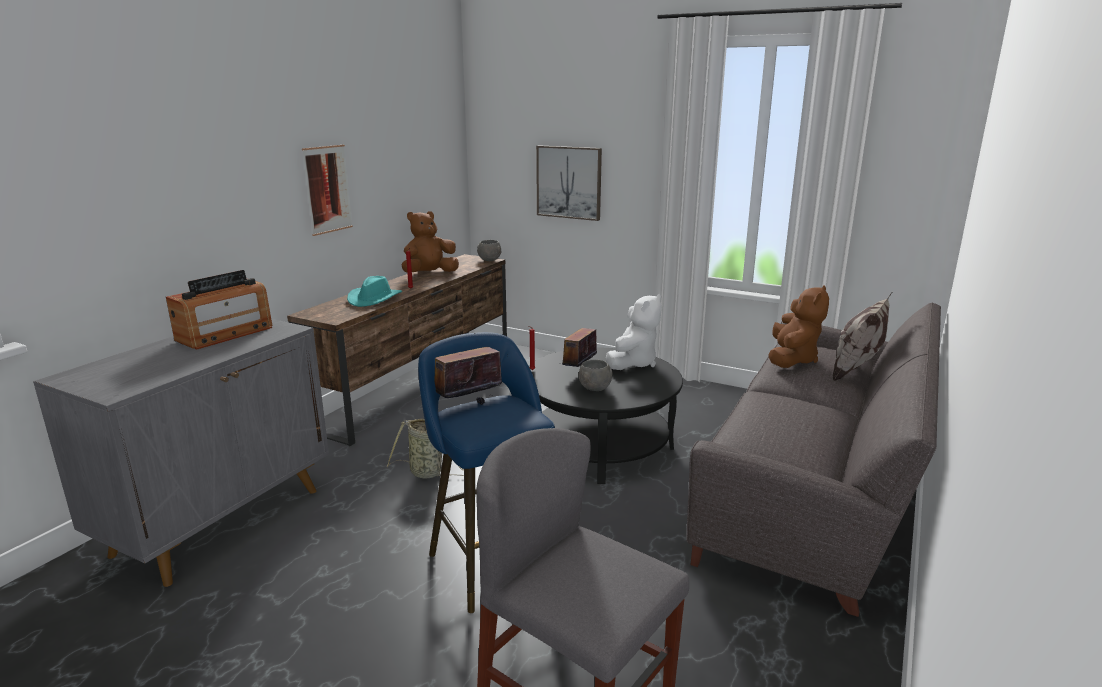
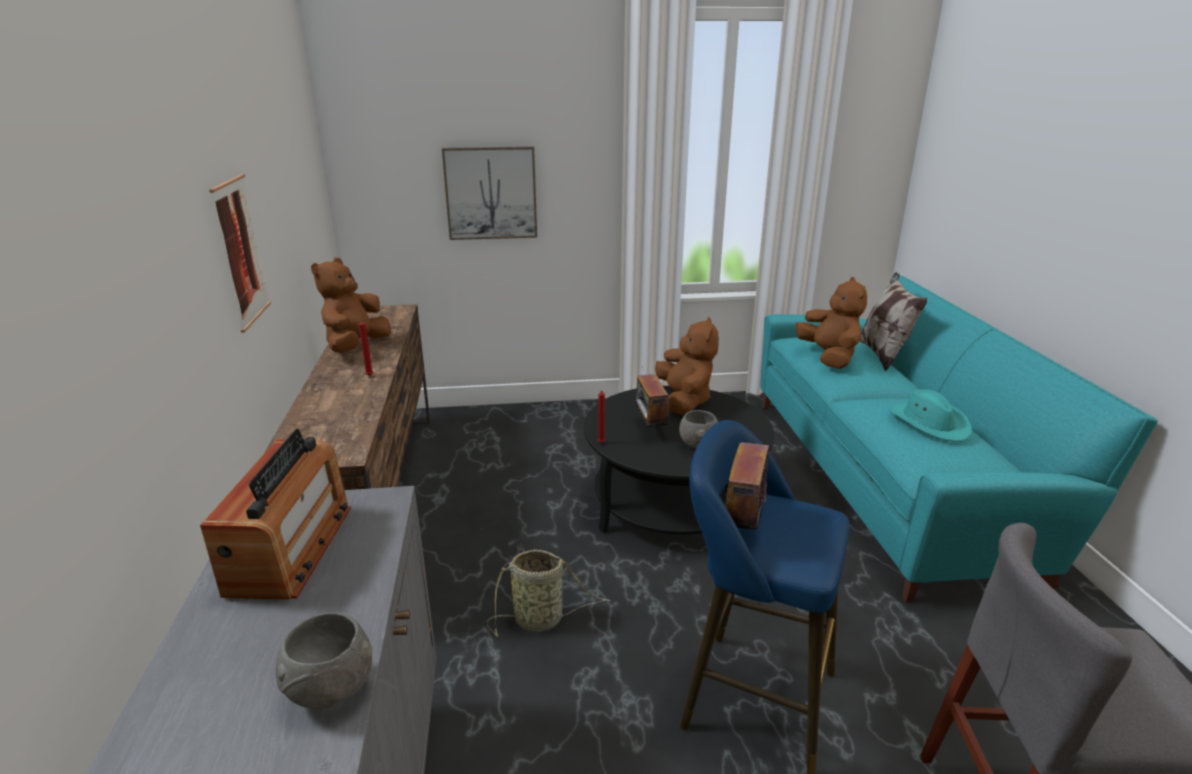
camera: 35 degrees left, 5 degrees up
turquoise hat [347,276,402,307] -> turquoise hat moved to [889,389,972,442]
grey bowl [477,240,501,261] -> grey bowl moved to [276,612,372,709]
white plush toy [606,294,662,370] -> brown plush toy [655,317,719,415]
grey sofa [686,302,941,617] -> turquoise sofa [760,276,1158,603]

